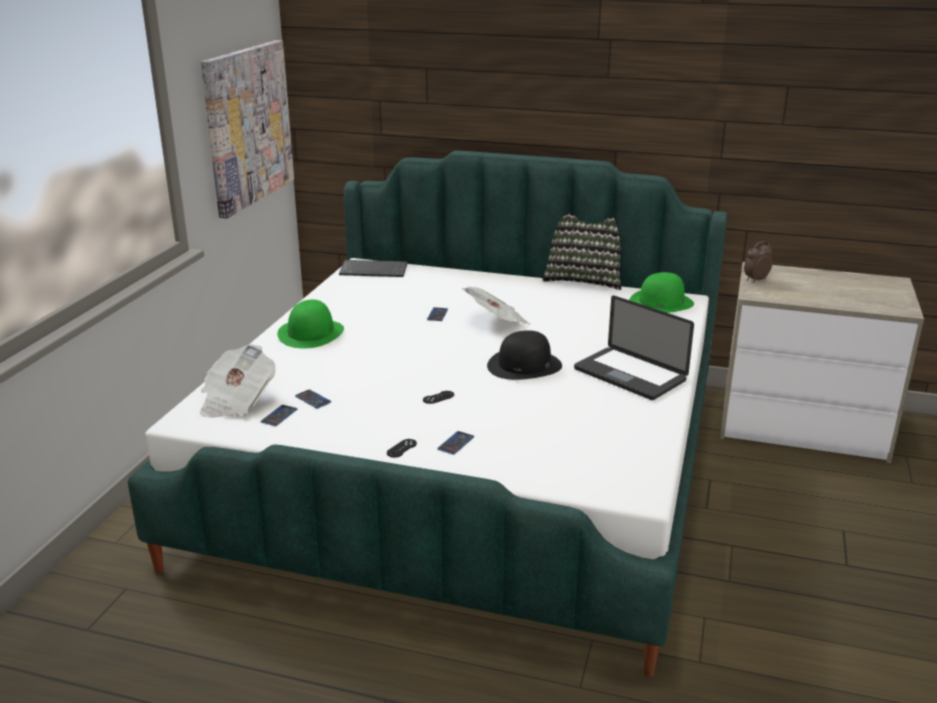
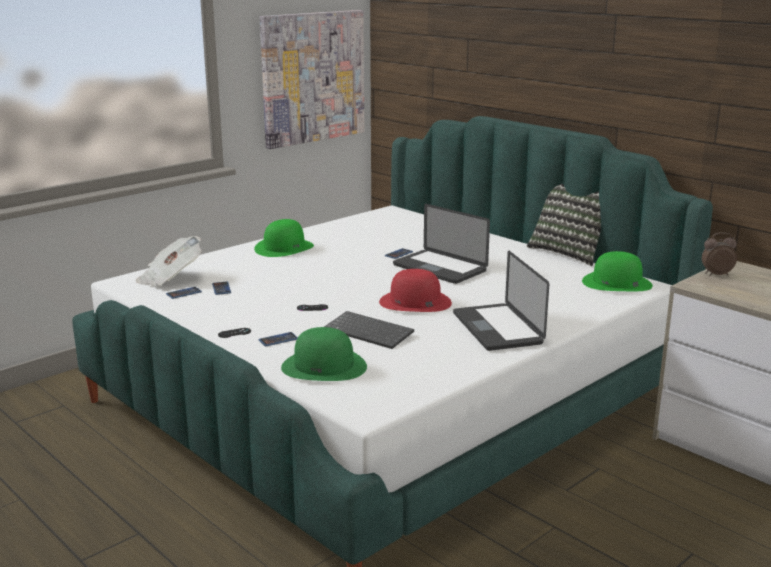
camera: 30 degrees right, 5 degrees down
keyboard [339,260,408,277] -> keyboard moved to [324,311,414,349]
newspaper [462,287,530,324] -> laptop [393,204,490,284]
black hat [487,330,562,380] -> red hat [379,269,452,312]
none -> green hat [281,327,367,381]

